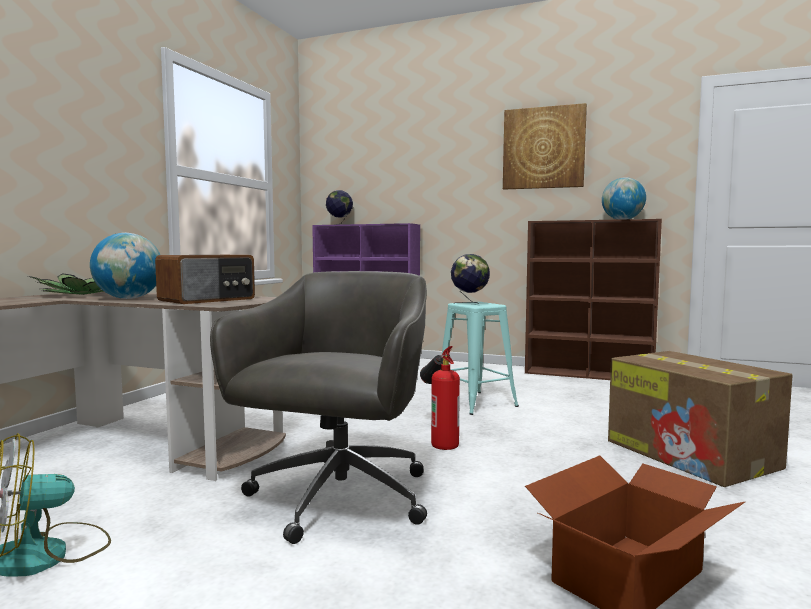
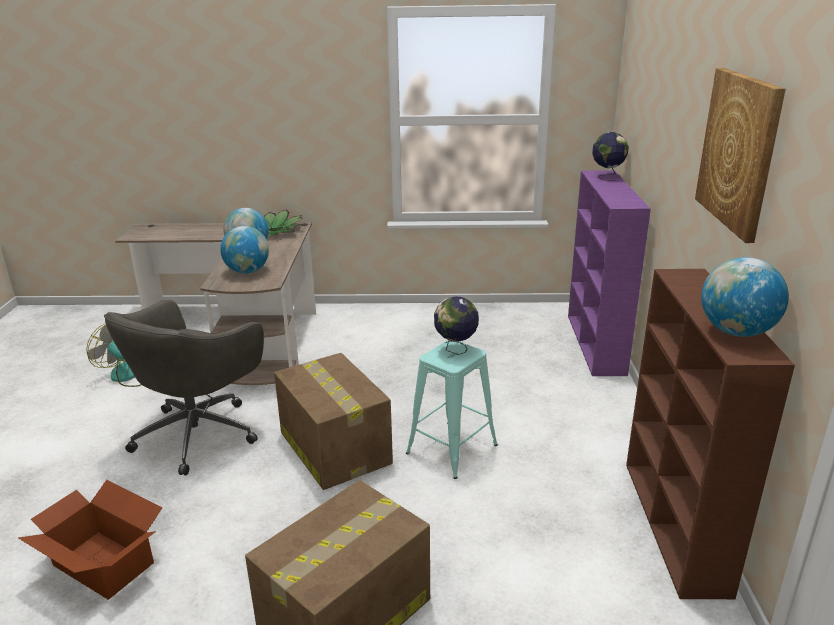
camera: 70 degrees right, 20 degrees up
radio [155,255,255,304] -> globe [220,226,269,274]
grey office chair [210,271,427,544] -> grey office chair turned 120 degrees clockwise [104,300,264,475]
fire extinguisher [420,346,460,450] -> cardboard box [274,353,393,490]

